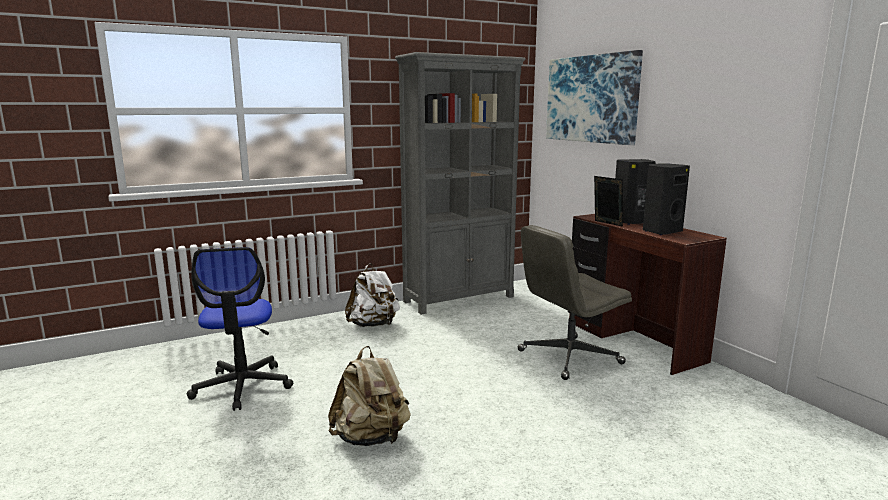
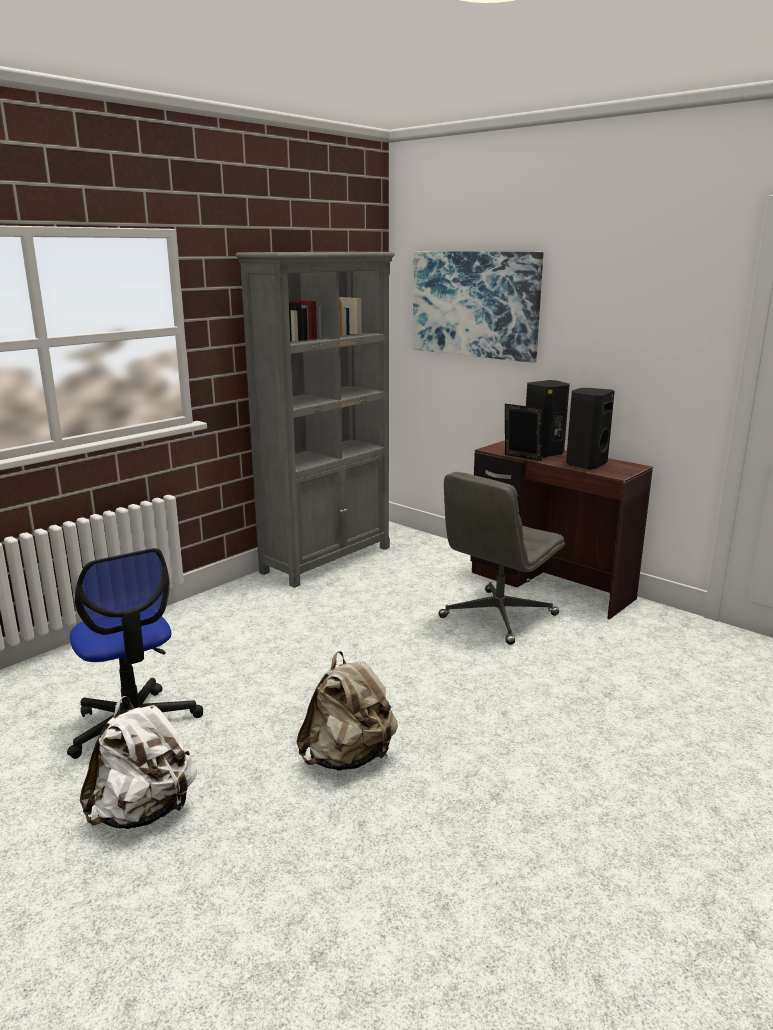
camera: 20 degrees left, 5 degrees up
white backpack [345,263,400,327] -> white backpack moved to [80,696,197,829]

